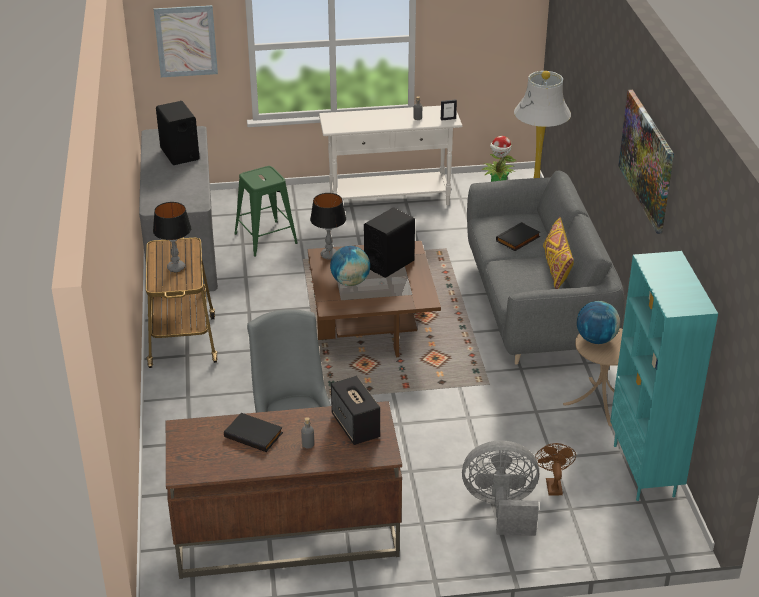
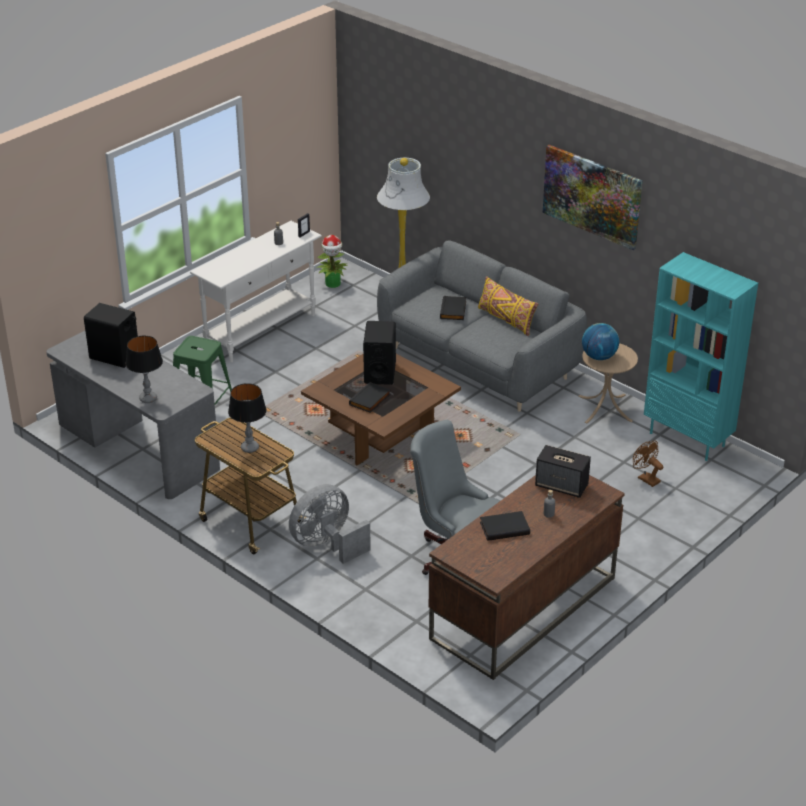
camera: 40 degrees left, 0 degrees up
picture [154,5,218,77] -> none
table lamp [310,193,346,259] -> table lamp moved to [126,336,163,403]
globe [330,246,370,286] -> black book [349,382,391,413]
grey fan [462,440,539,536] -> grey fan moved to [289,484,371,564]

